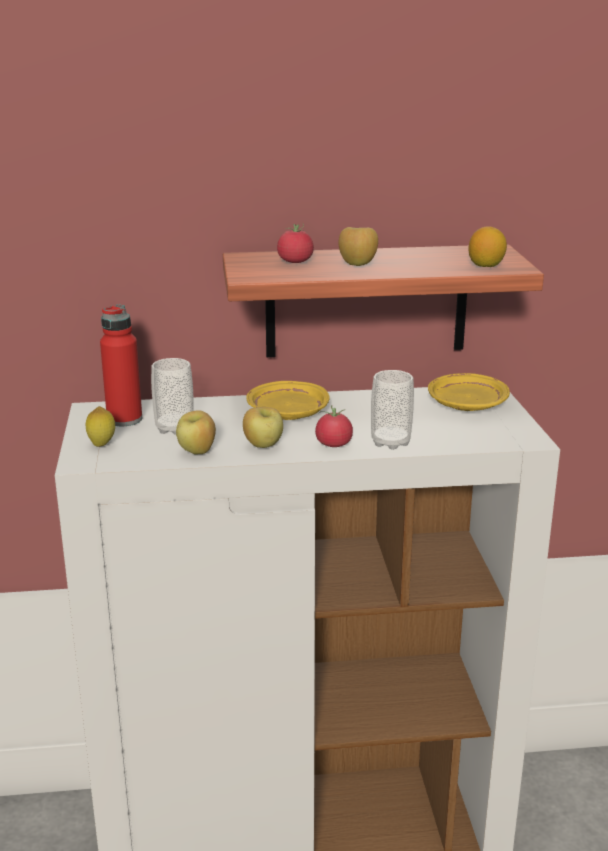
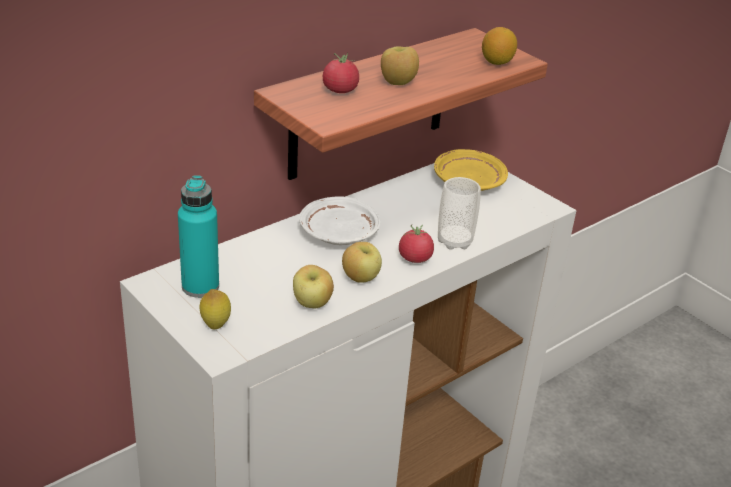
camera: 35 degrees left, 10 degrees up
red bottle [100,304,142,426] -> turquoise bottle [178,175,219,298]
cup [151,358,194,435] -> none
yellow plate [247,381,330,420] -> white plate [299,197,381,245]

